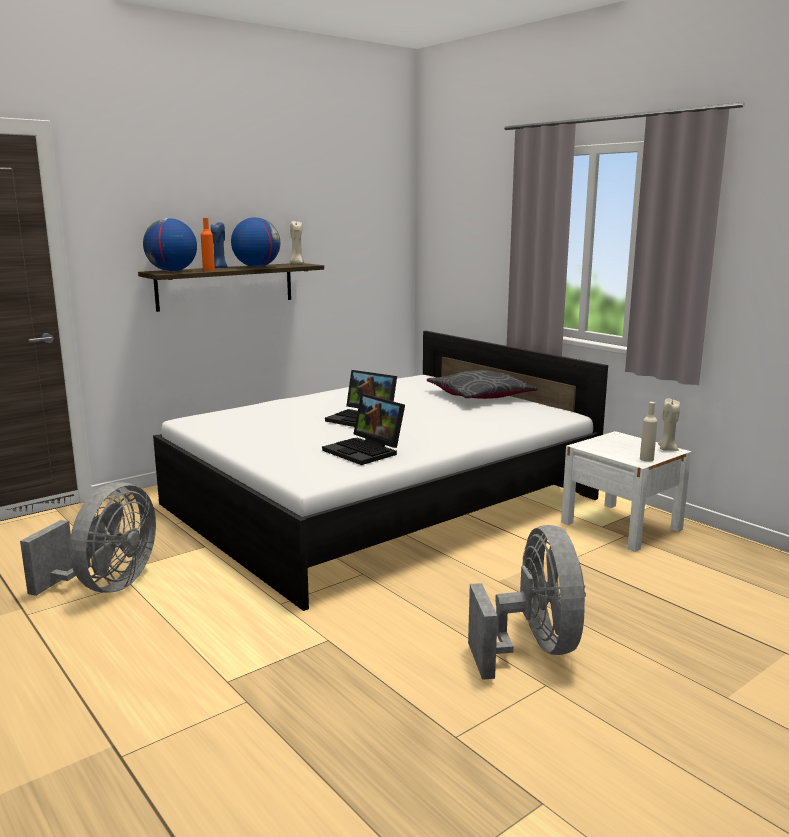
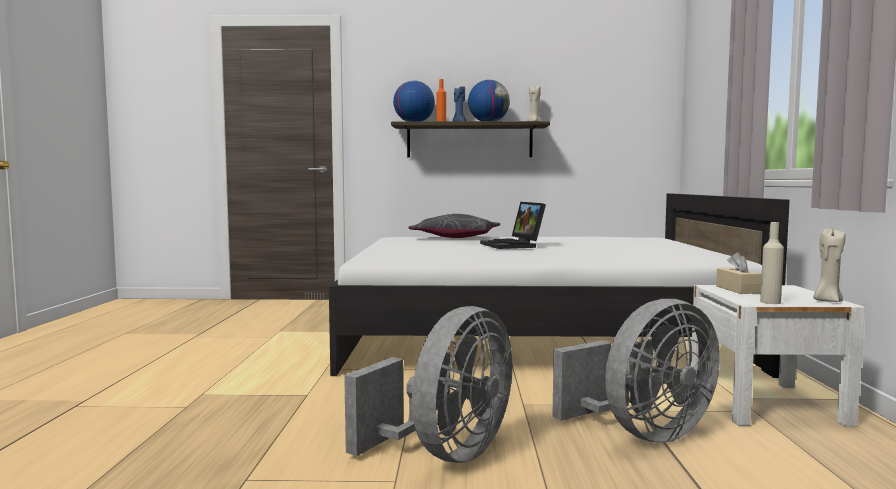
camera: 40 degrees right, 10 degrees down
grey fan [20,482,156,596] -> grey fan moved to [552,299,720,443]
laptop [322,393,405,465] -> none
grey pillow [427,370,538,399] -> grey pillow moved to [409,214,500,238]
none -> beige tissue box [716,252,762,294]

